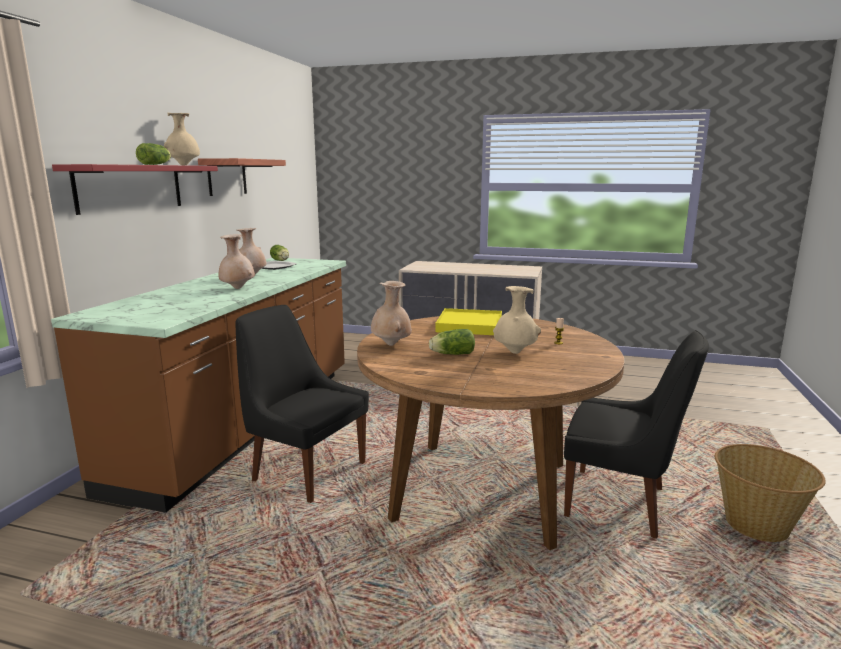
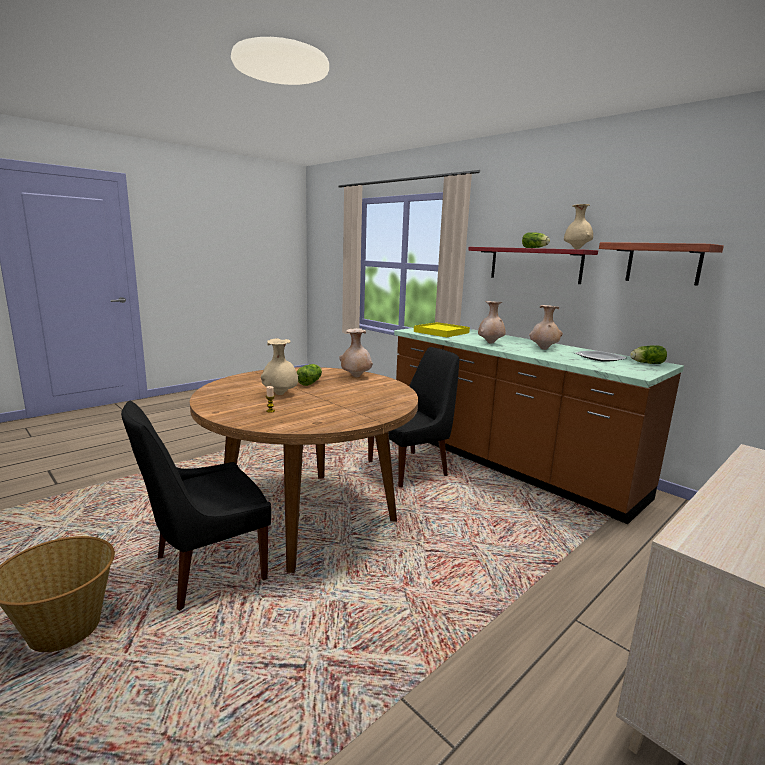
camera: 120 degrees right, 0 degrees up
yellow tray [435,308,502,335] -> yellow tray moved to [414,322,470,337]

